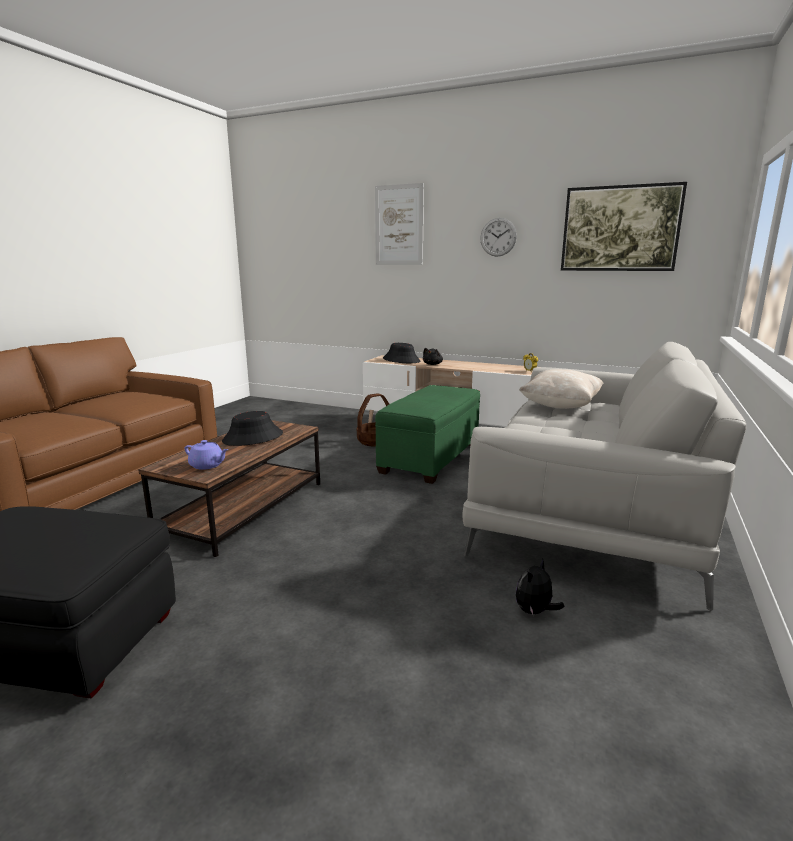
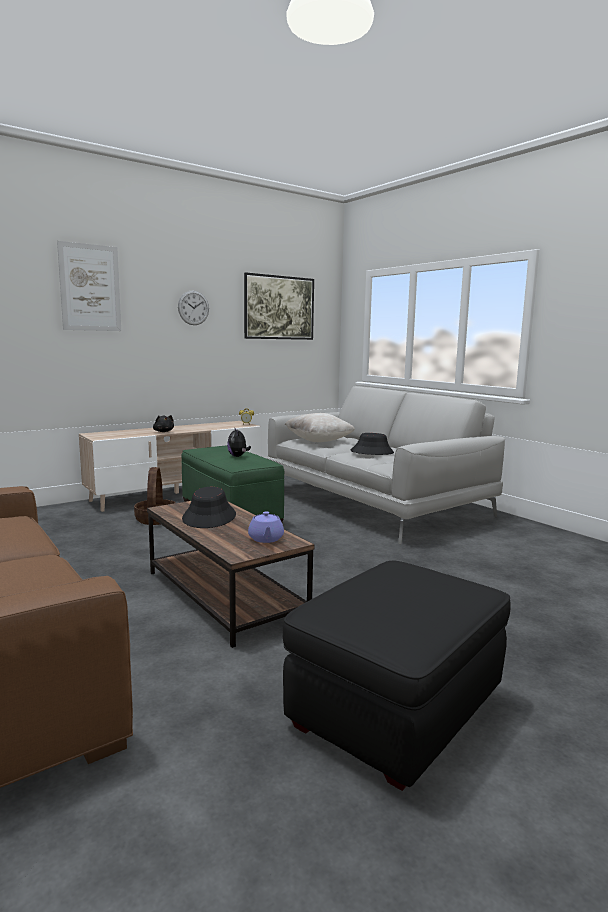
camera: 60 degrees left, 5 degrees down
purple teapot [185,440,229,470] -> purple teapot turned 120 degrees clockwise [248,511,284,543]
black hat [383,343,420,363] -> black hat moved to [350,433,394,455]
plush toy [516,559,565,616] -> plush toy moved to [227,428,251,457]

